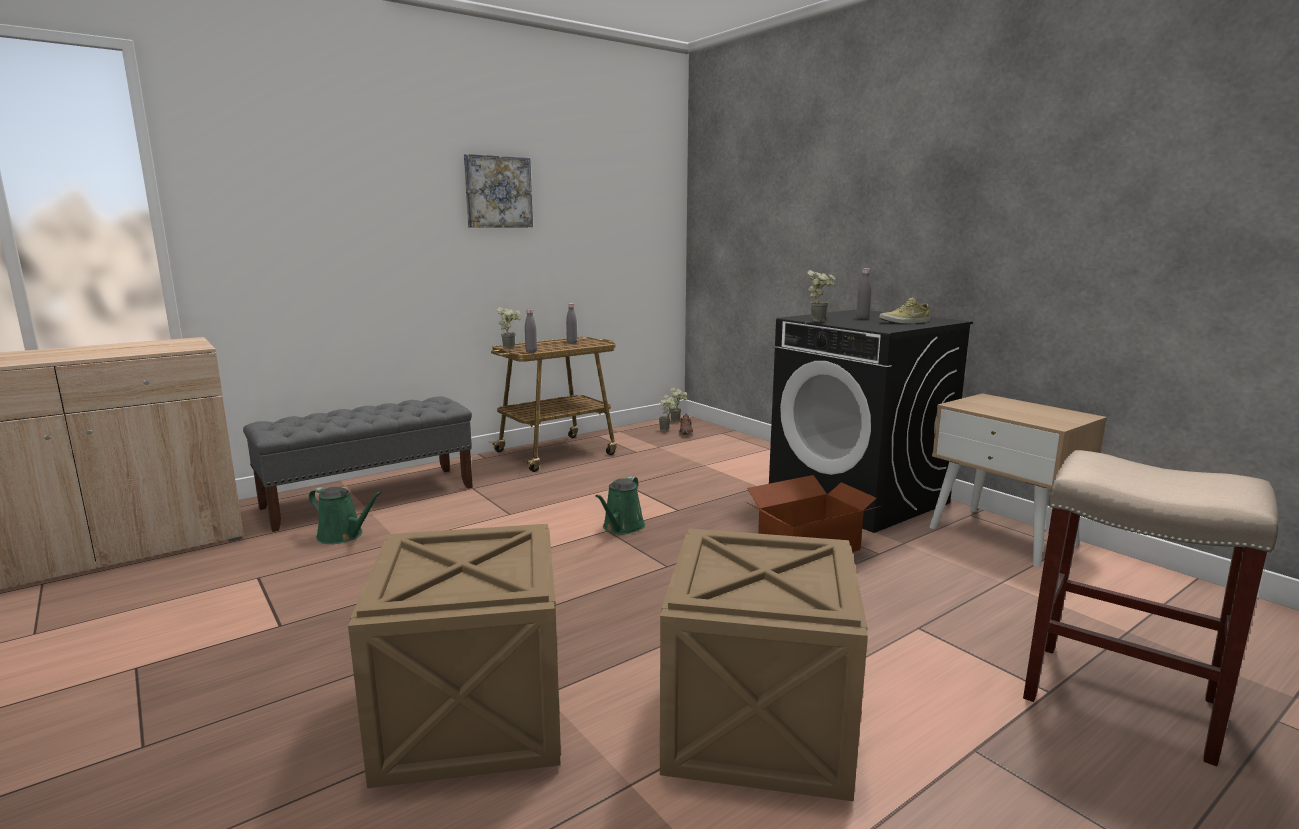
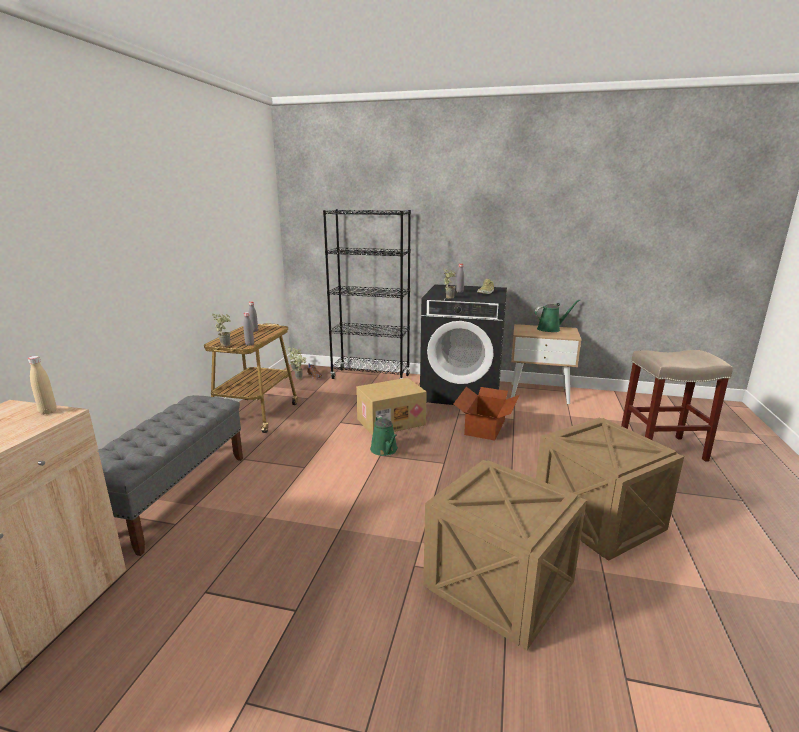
camera: 40 degrees left, 5 degrees up
green watering can [309,487,382,544] -> green watering can moved to [535,299,580,332]
picture [464,154,533,227] -> none
none -> beige bottle [28,356,57,415]
none -> black bookcase [323,209,411,379]
none -> cardboard box [356,378,427,436]

